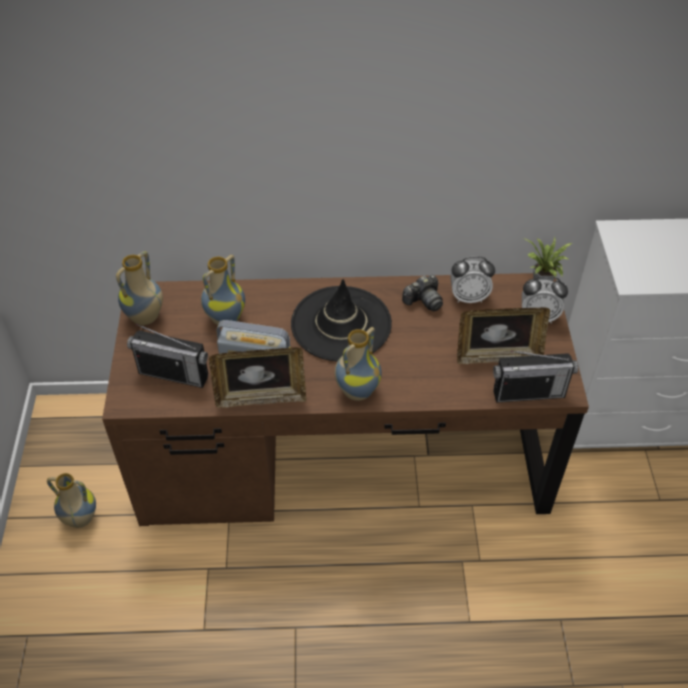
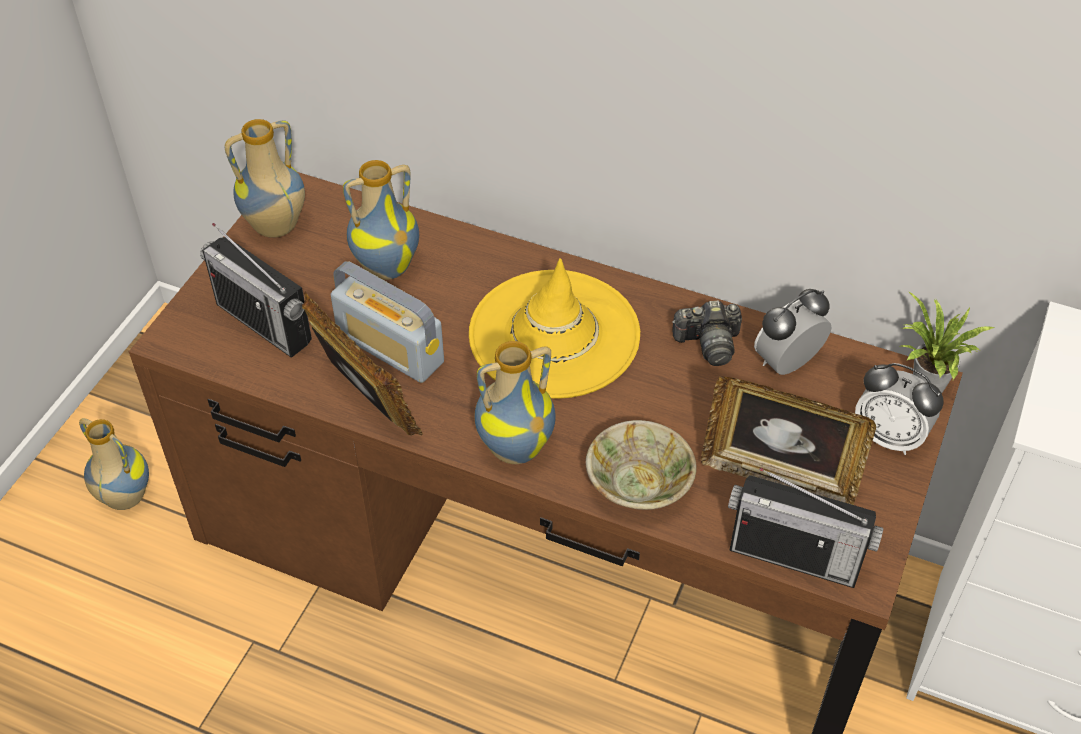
camera: 25 degrees right, 0 degrees up
picture frame [209,347,306,408] -> picture frame turned 150 degrees counterclockwise [302,291,423,436]
black hat [291,279,392,361] -> yellow hat [469,258,640,399]
alarm clock [450,256,495,303] -> alarm clock turned 120 degrees clockwise [754,289,832,375]
none -> beige bowl [585,420,697,510]

